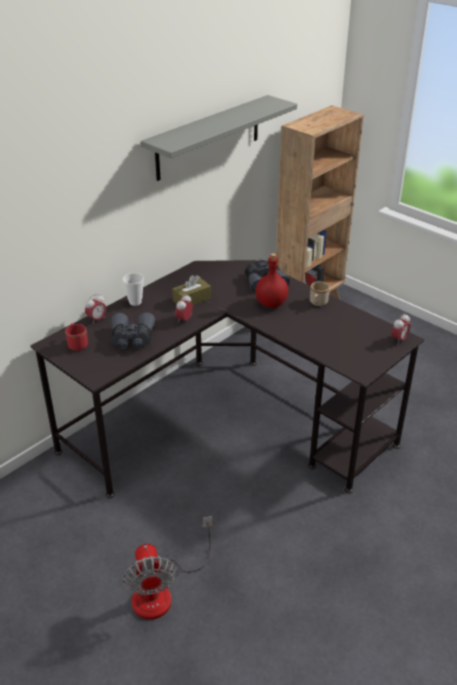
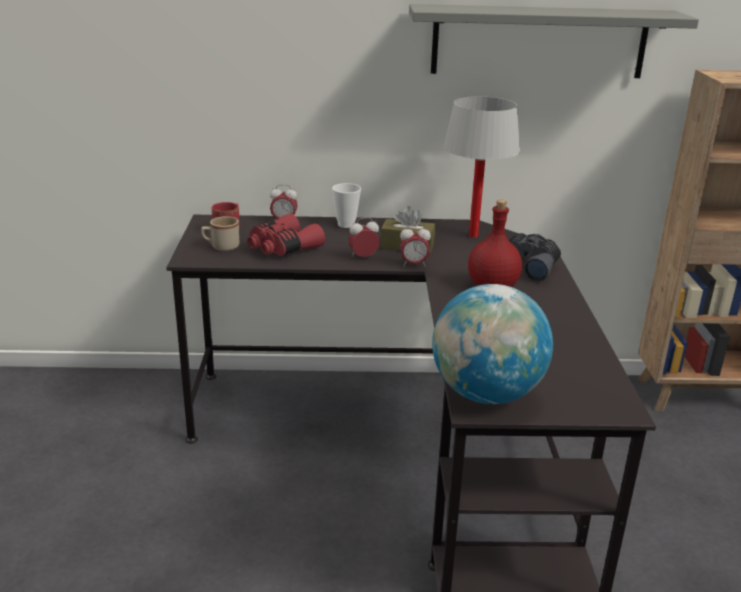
camera: 45 degrees right, 10 degrees down
grey binoculars [111,313,155,349] -> red binoculars [247,214,325,256]
fan [123,516,213,620] -> none
beige mug [310,281,330,306] -> beige mug moved to [201,216,239,251]
alarm clock [391,313,411,344] -> alarm clock moved to [400,224,431,267]
none -> globe [432,284,553,404]
none -> white table lamp [443,96,520,238]

